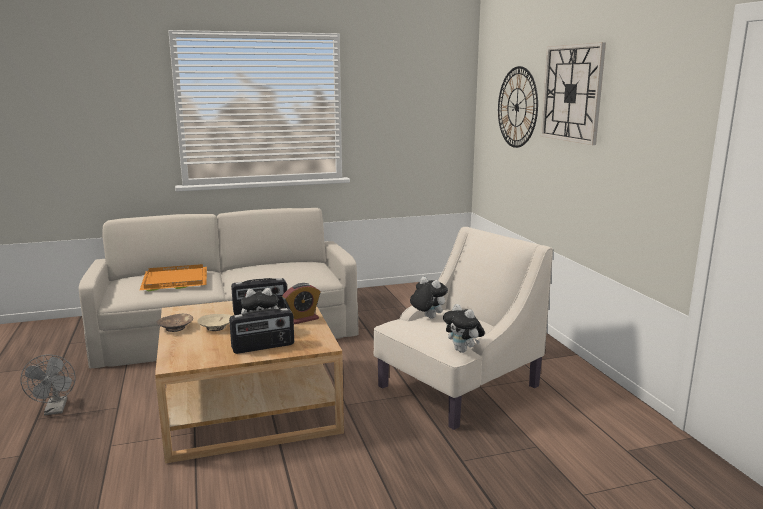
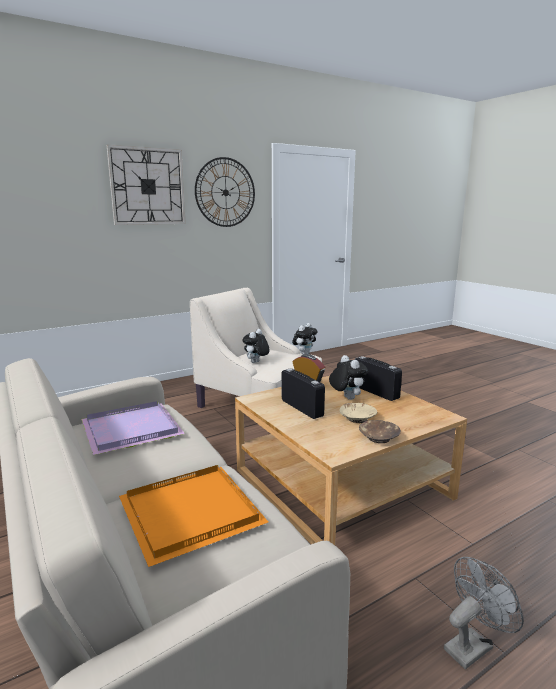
camera: 105 degrees left, 0 degrees up
wall clock [498,66,538,148] -> wall clock moved to [195,157,255,227]
none -> purple tray [81,401,185,455]

